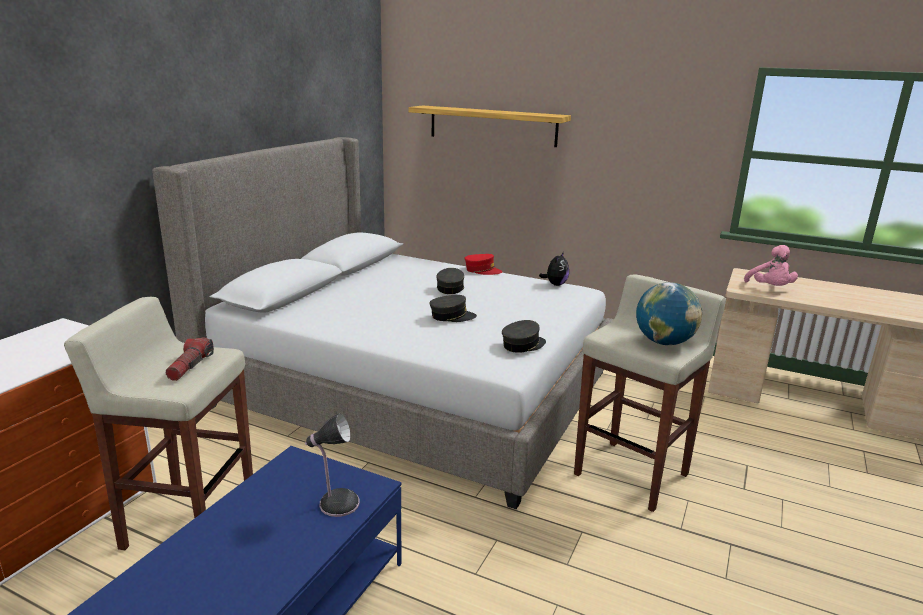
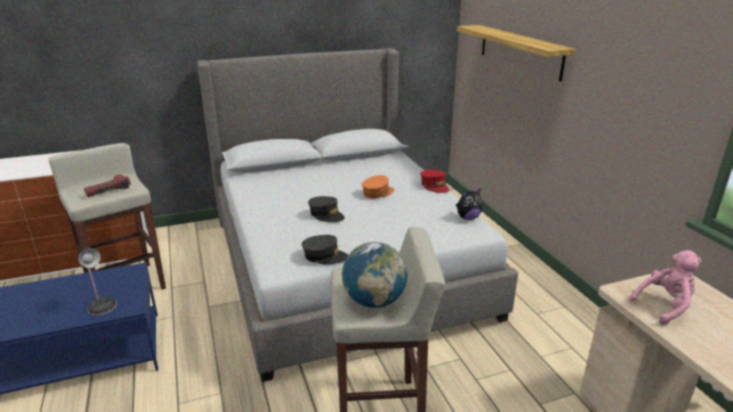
camera: 45 degrees right, 5 degrees up
grey cap [436,268,464,294] -> orange cap [362,175,394,198]
pink plush toy [744,245,798,286] -> pink plush toy turned 150 degrees counterclockwise [629,250,701,325]

